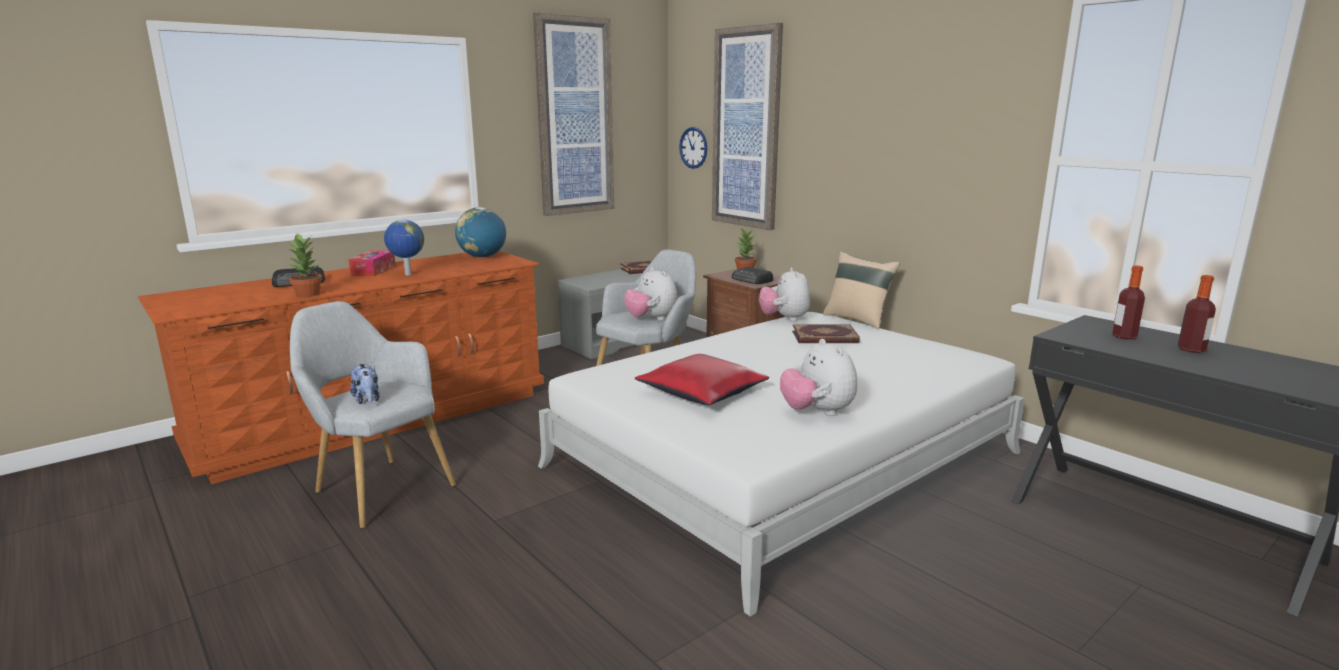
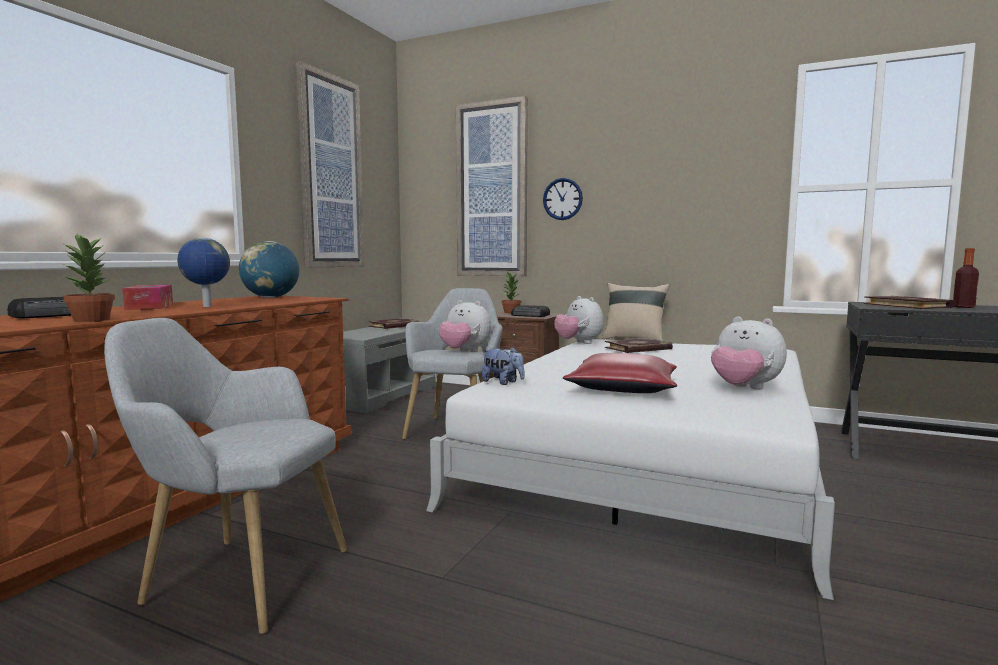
camera: 25 degrees left, 10 degrees down
plush toy [350,364,380,404] -> plush toy moved to [482,347,524,385]
wall clock [679,127,707,169] -> wall clock moved to [543,178,583,220]
bottle [1112,266,1145,339] -> book [864,296,955,309]

